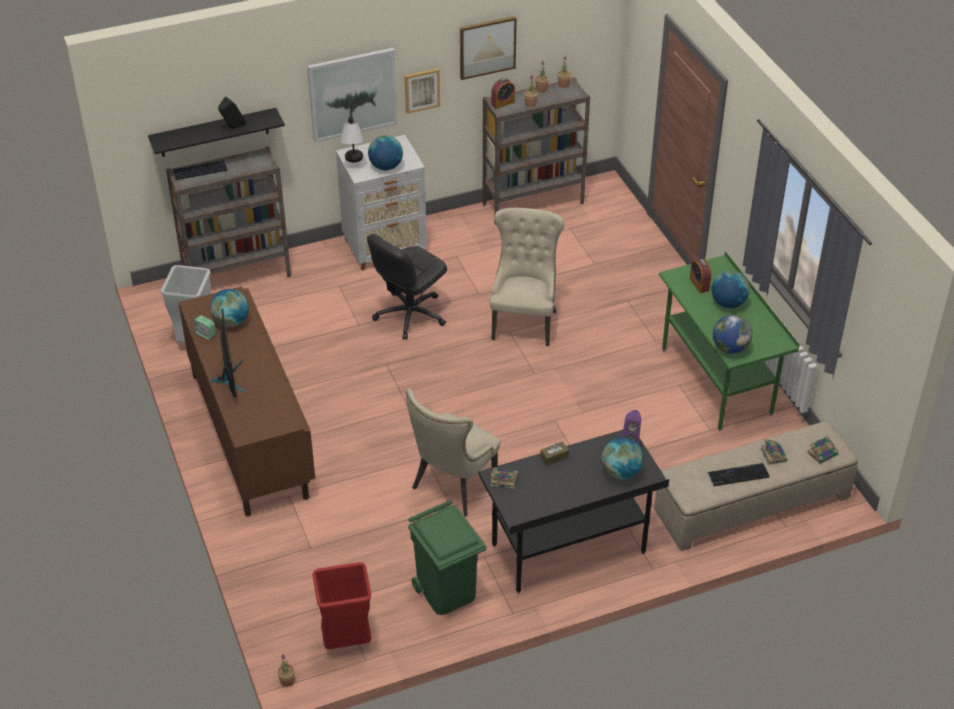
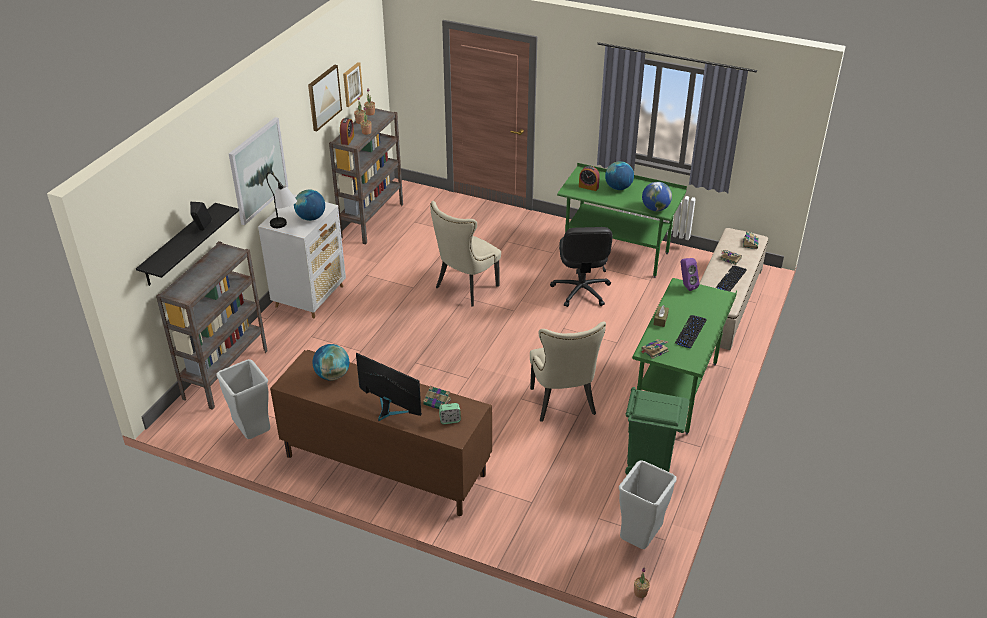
camera: 45 degrees left, 5 degrees down
keyboard [173,160,227,180] -> keyboard moved to [675,315,707,349]
alarm clock [193,315,216,340] -> alarm clock moved to [439,403,461,424]
red trash can [313,562,372,649] -> grey trash can [619,460,677,549]
black office chair [367,234,447,340] -> black office chair moved to [550,227,612,307]
picture [405,68,440,114] -> picture moved to [343,62,363,107]
black desk [478,430,669,594] -> green desk [632,278,737,434]
beige chair [490,208,564,346] -> beige chair turned 105 degrees counterclockwise [430,201,501,307]
globe [601,437,644,480] -> none
none -> book [423,386,451,409]

